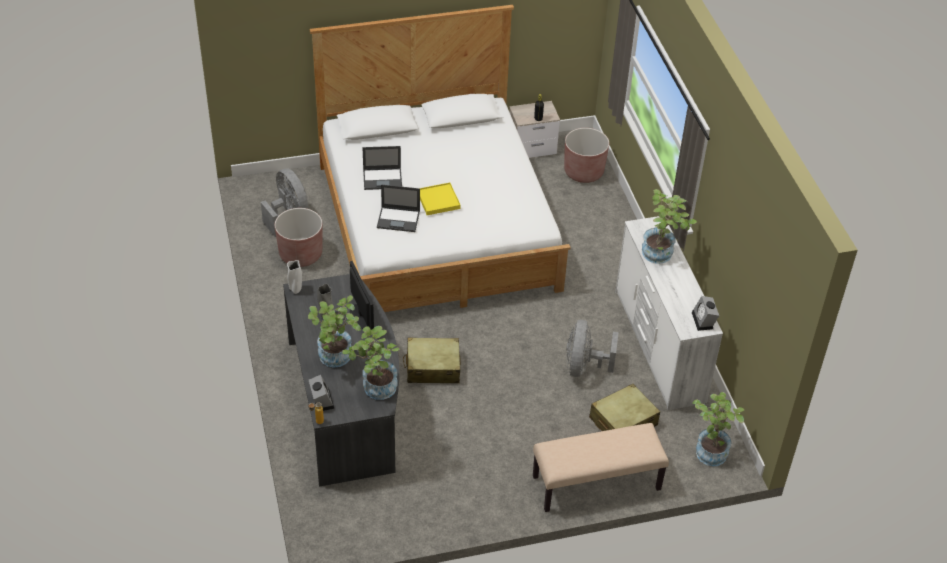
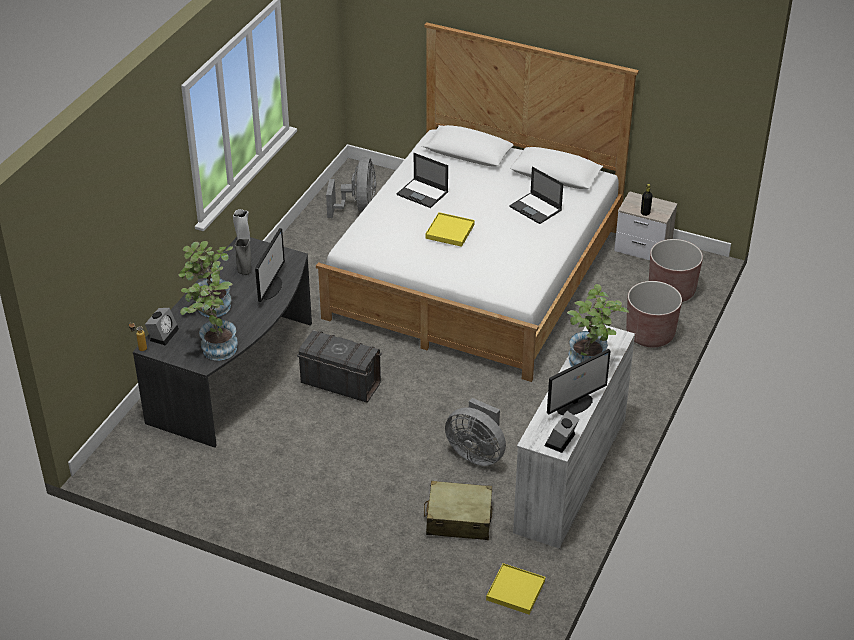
camera: 40 degrees right, 5 degrees down
brown planter [275,208,323,267] -> brown planter moved to [626,281,682,347]
laptop [377,185,420,232] -> laptop moved to [509,167,563,224]
beige suitcase [403,337,461,383] -> grey storage box [297,330,382,403]
beige bench [533,423,669,512] -> none
grey fan [566,320,619,377] -> grey fan turned 105 degrees counterclockwise [445,398,506,466]
potted plant [692,392,744,466] -> yellow tray [486,563,545,614]
none -> monitor [547,349,611,415]

